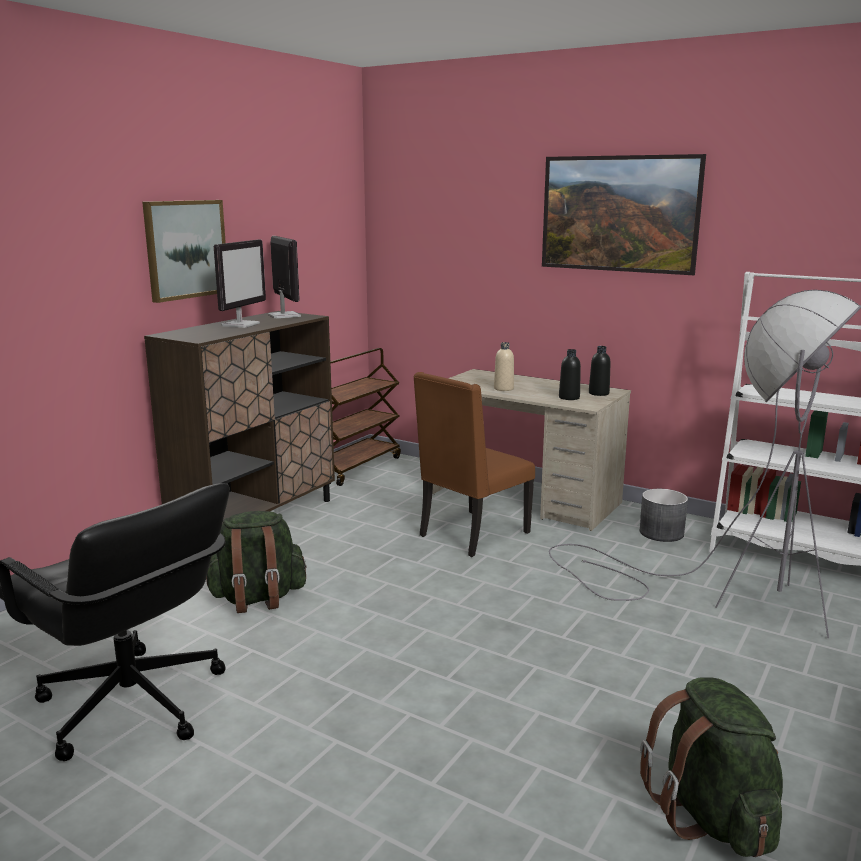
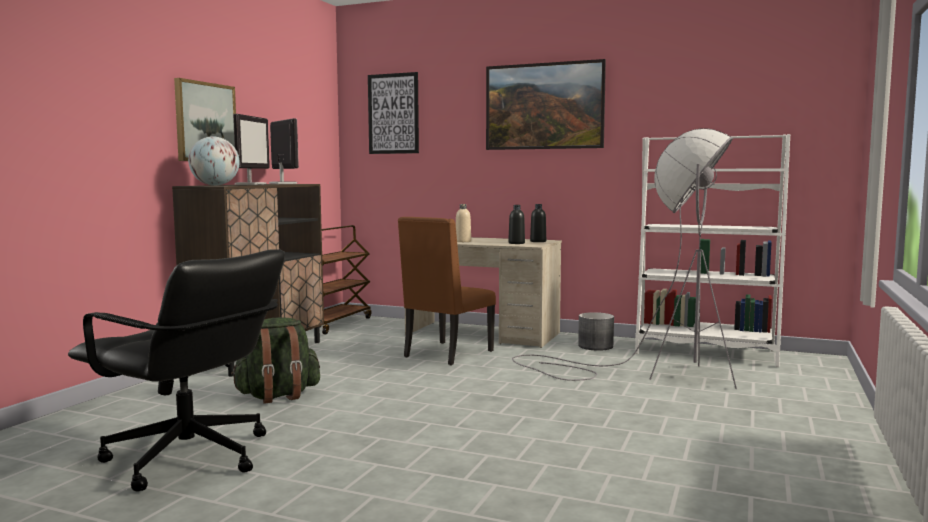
camera: 10 degrees left, 10 degrees down
green backpack [640,677,783,857] -> none
none -> globe [188,136,240,186]
none -> picture [368,72,419,154]

